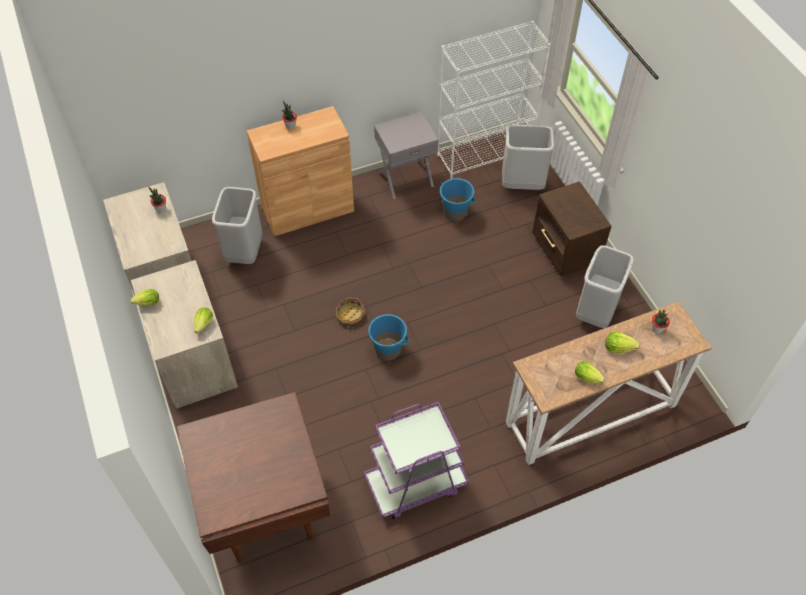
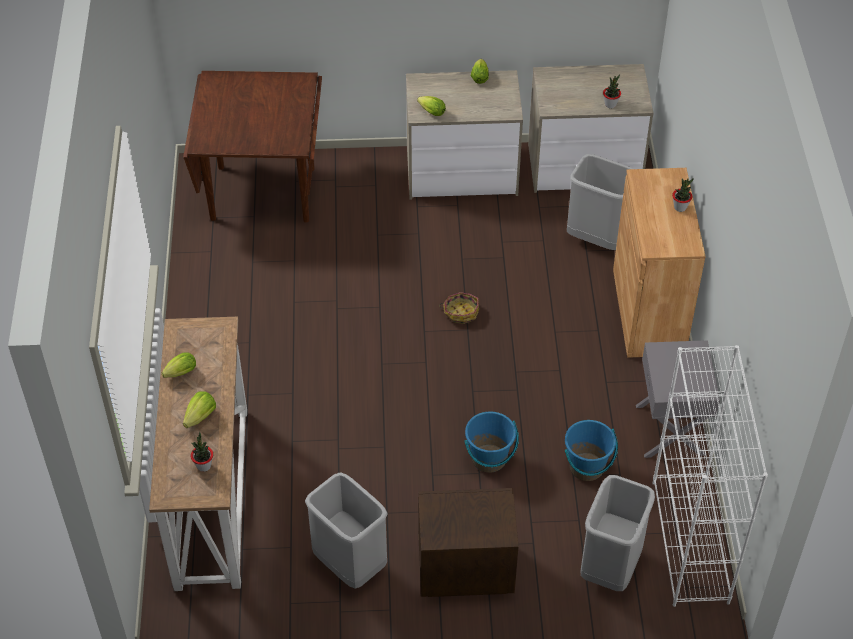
camera: 110 degrees right, 5 degrees down
purple cart [364,402,469,519] -> none
blue bucket [368,314,409,360] -> blue bucket moved to [464,411,519,473]

